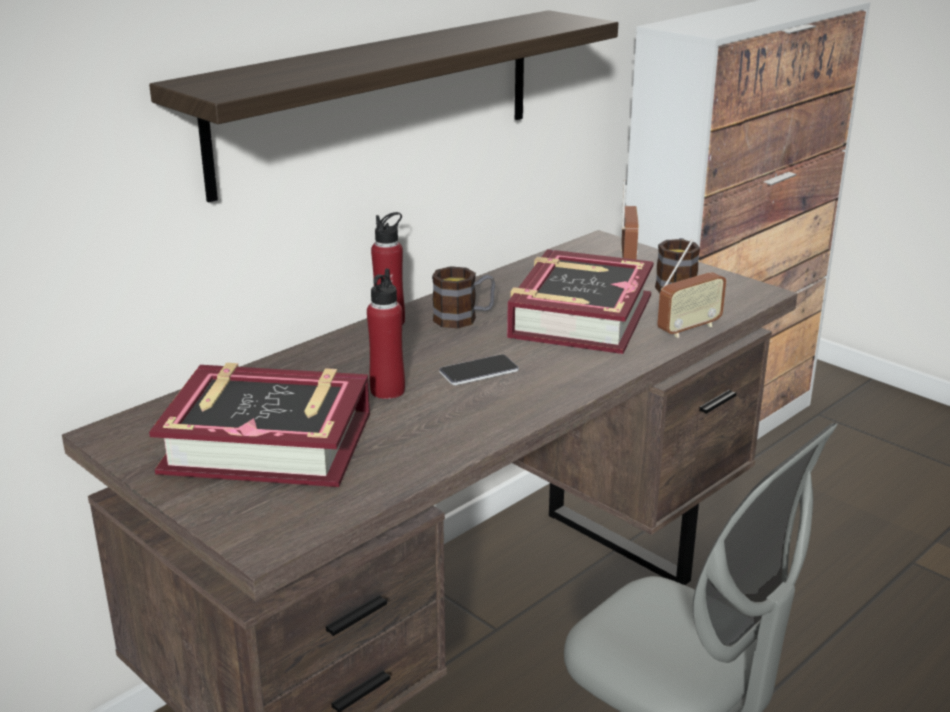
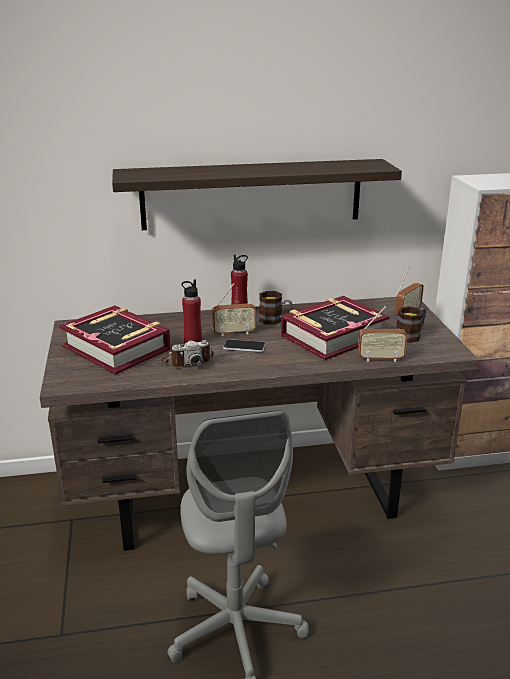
camera: 35 degrees right, 0 degrees up
none -> camera [161,340,214,367]
none -> radio [212,283,256,336]

